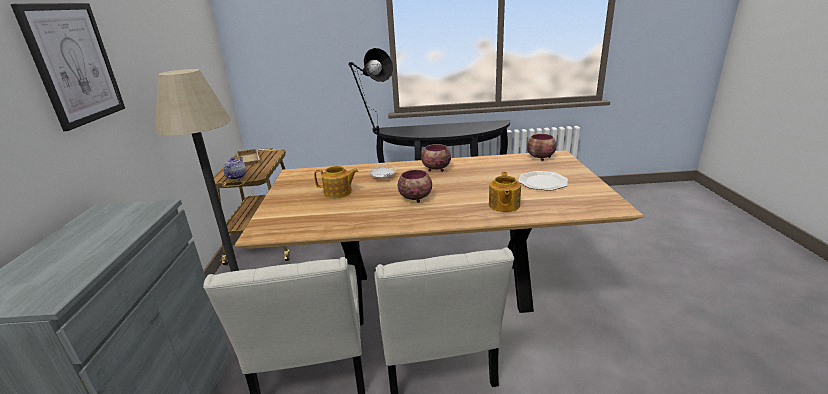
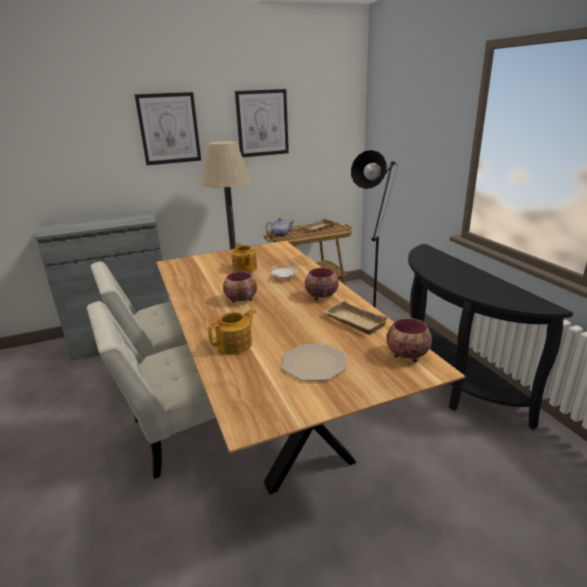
camera: 70 degrees right, 0 degrees up
teapot [489,172,521,212] -> teapot turned 150 degrees clockwise [208,309,256,355]
none -> picture [235,89,289,157]
none -> beige tray [323,301,389,335]

